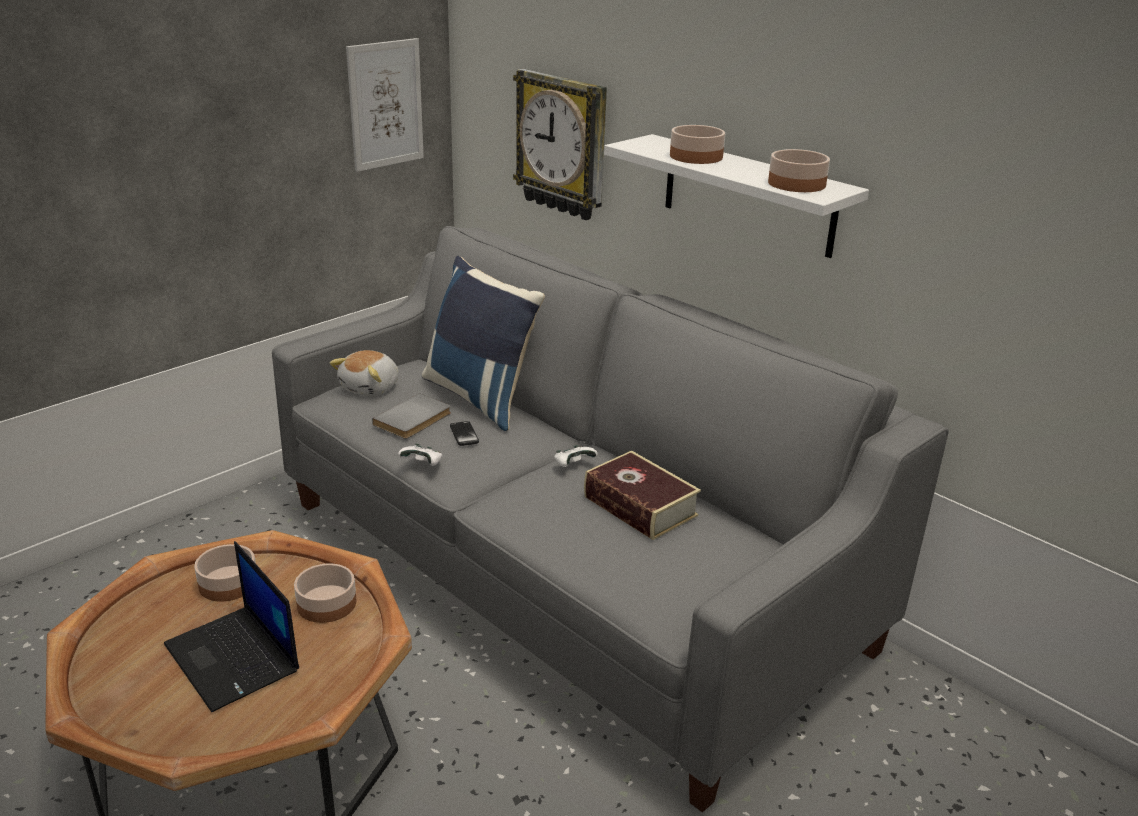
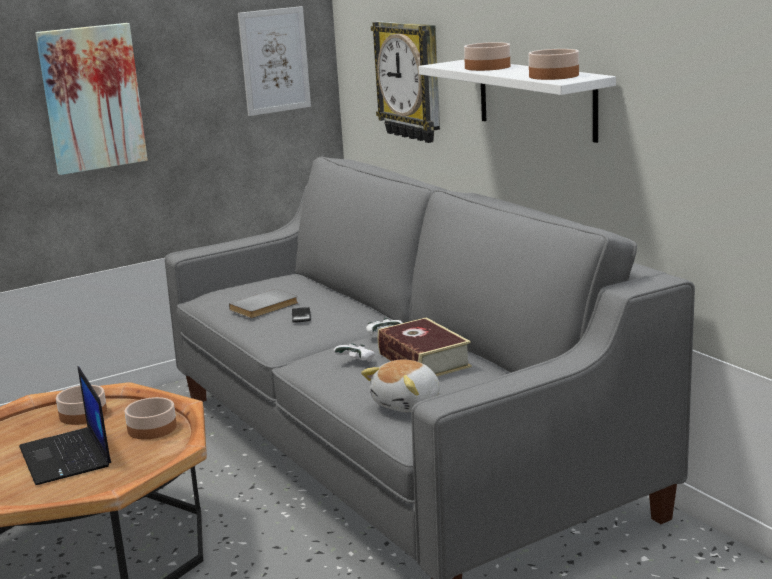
camera: 15 degrees right, 10 degrees down
plush toy [330,350,399,396] -> plush toy moved to [361,359,440,412]
white game controller [398,444,443,466] -> white game controller moved to [334,343,375,362]
blue pillow [422,256,545,431] -> none
none -> picture [35,23,148,175]

